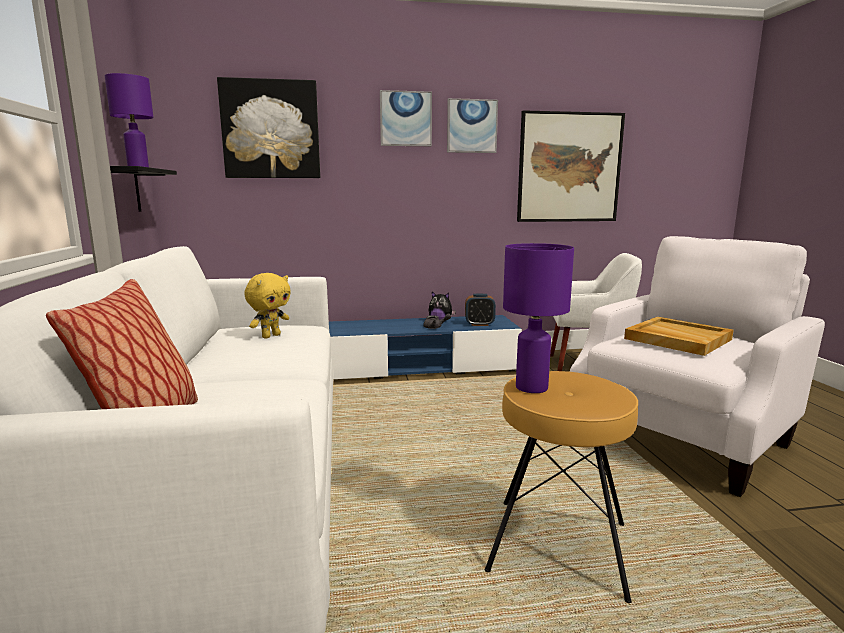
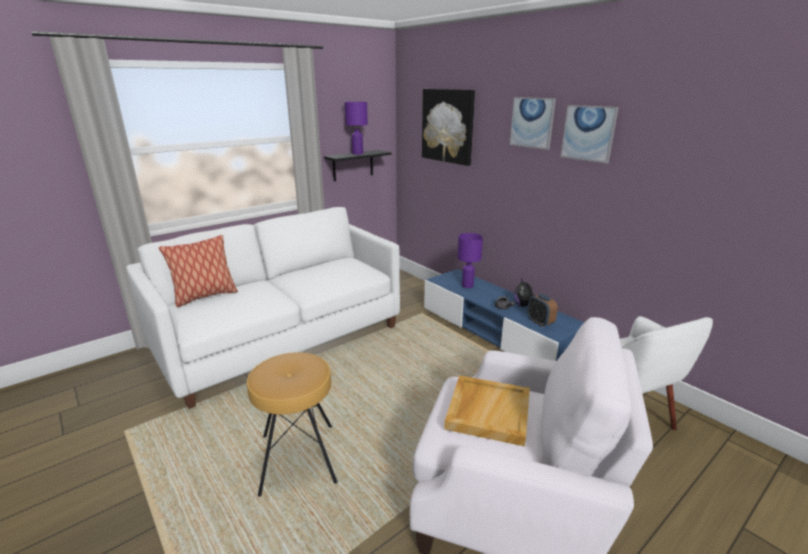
camera: 60 degrees right, 10 degrees up
yellow plush toy [244,273,291,339] -> none
purple table lamp [503,243,574,393] -> purple table lamp moved to [457,233,483,288]
picture [517,110,625,222] -> none

